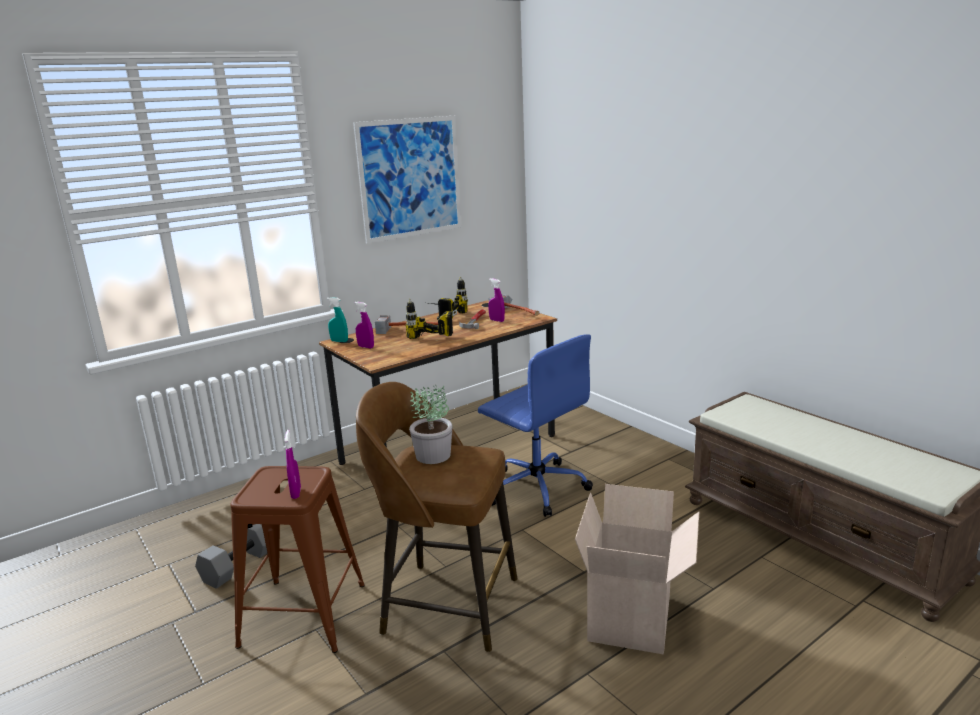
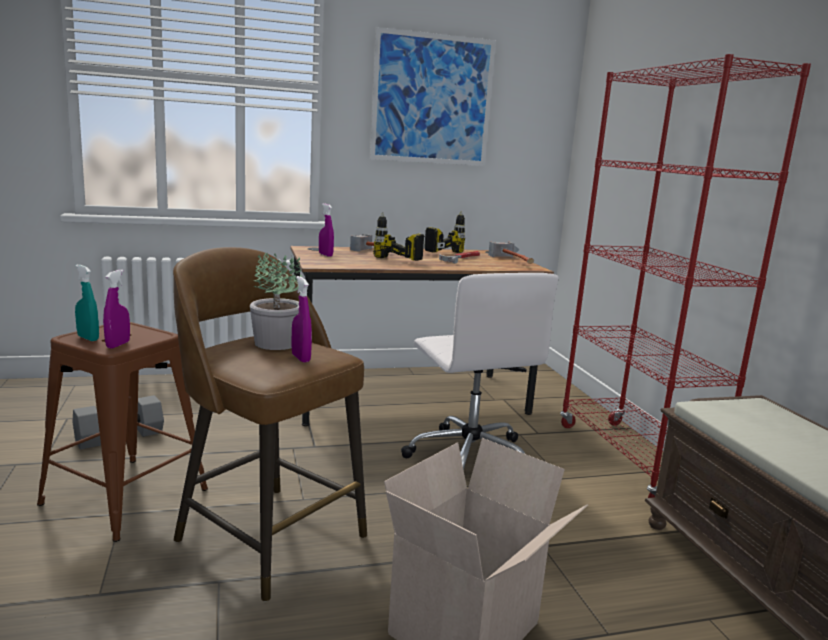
camera: 20 degrees right, 5 degrees down
turquoise spray bottle [327,297,348,342] -> turquoise spray bottle moved to [75,264,99,341]
blue office chair [478,334,593,517] -> white office chair [401,273,559,470]
purple spray bottle [488,278,505,322] -> purple spray bottle moved to [292,276,312,363]
none -> red bookcase [560,54,811,498]

